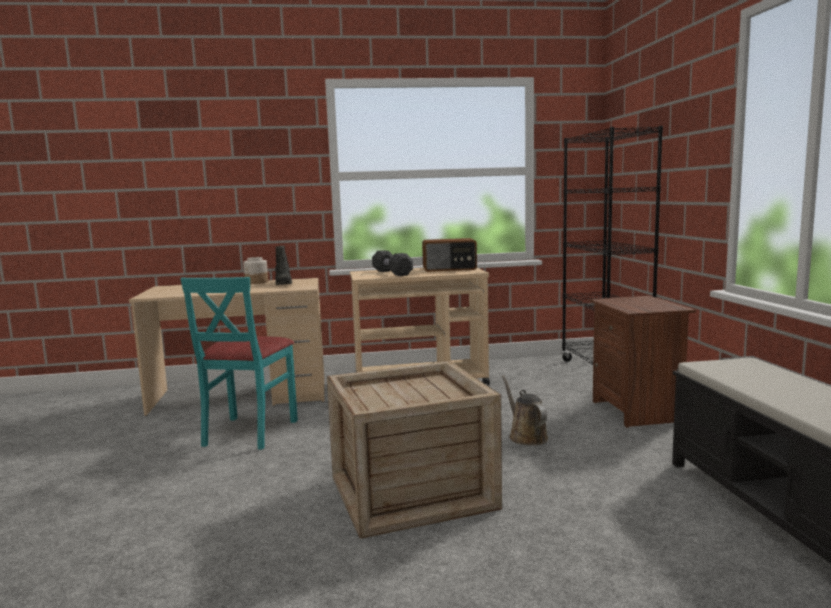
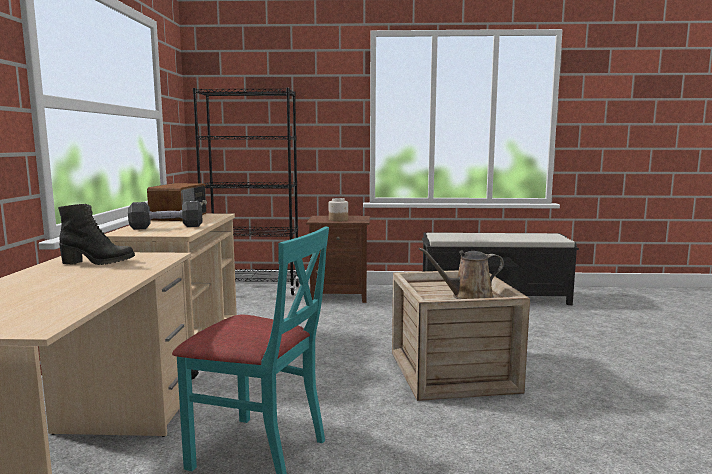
camera: 80 degrees left, 0 degrees up
jar [244,257,268,284] -> jar moved to [329,198,348,221]
brown watering can [502,375,548,446] -> brown watering can moved to [419,248,504,299]

